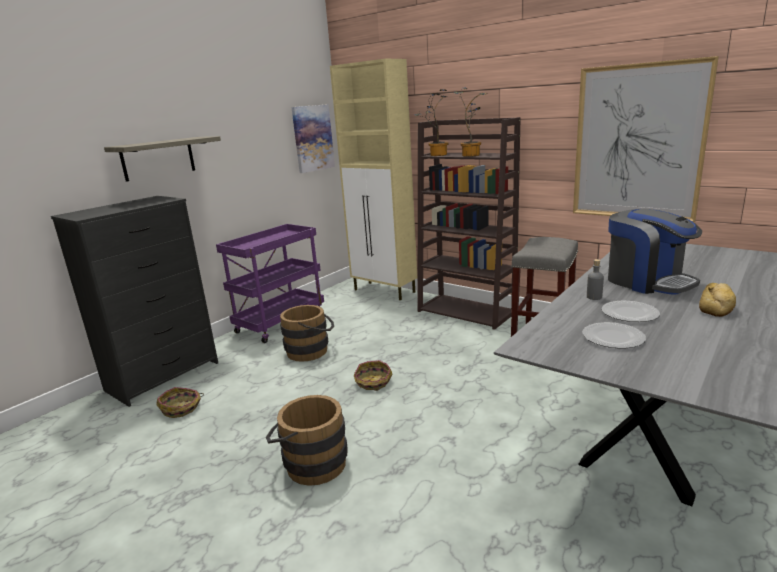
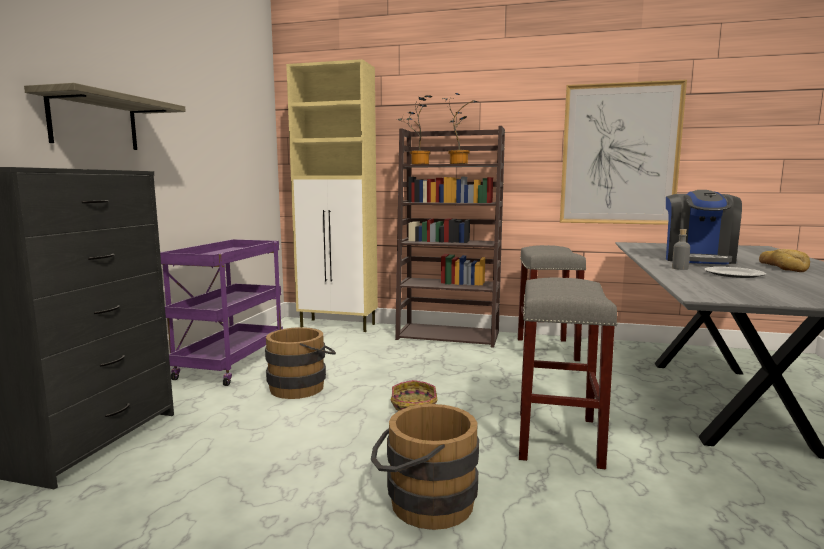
camera: 25 degrees left, 10 degrees down
basket [156,387,204,418] -> none
picture [291,104,335,173] -> none
plate [582,322,646,348] -> none
coffee machine [608,209,702,295] -> coffee machine turned 75 degrees clockwise [666,190,742,265]
none -> grey stool [519,277,618,469]

